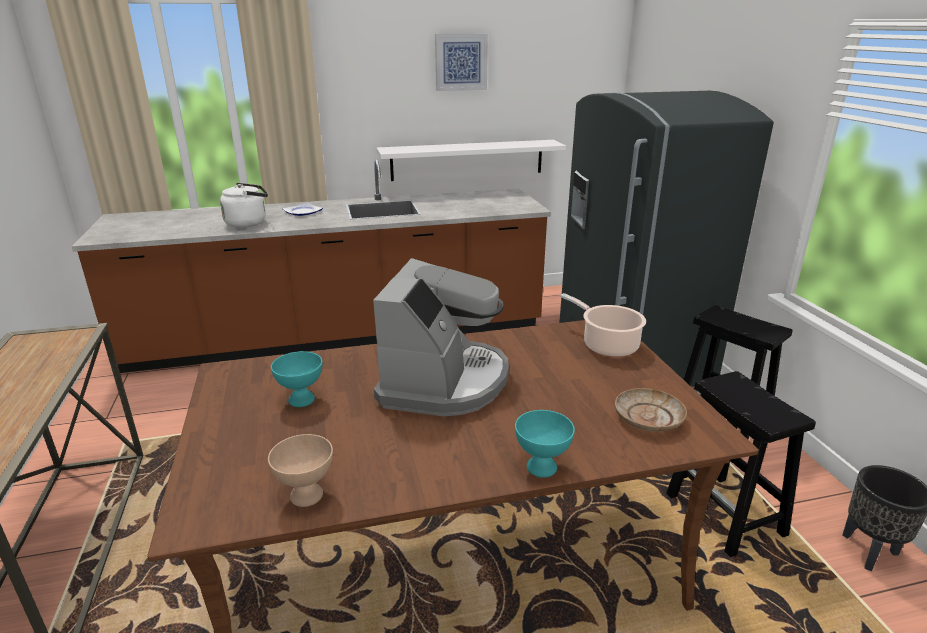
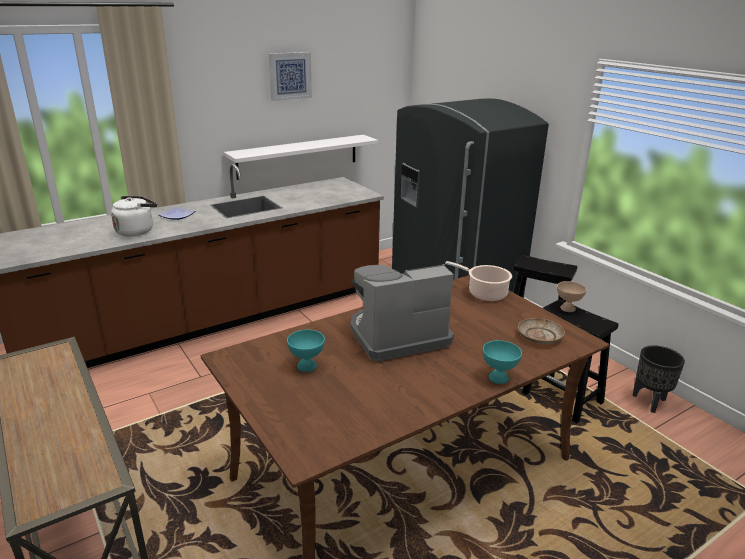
camera: 20 degrees left, 0 degrees up
beige bowl [268,434,333,507] -> beige bowl moved to [557,281,587,312]
coffee machine [373,258,509,416] -> coffee machine turned 105 degrees counterclockwise [350,264,454,362]

